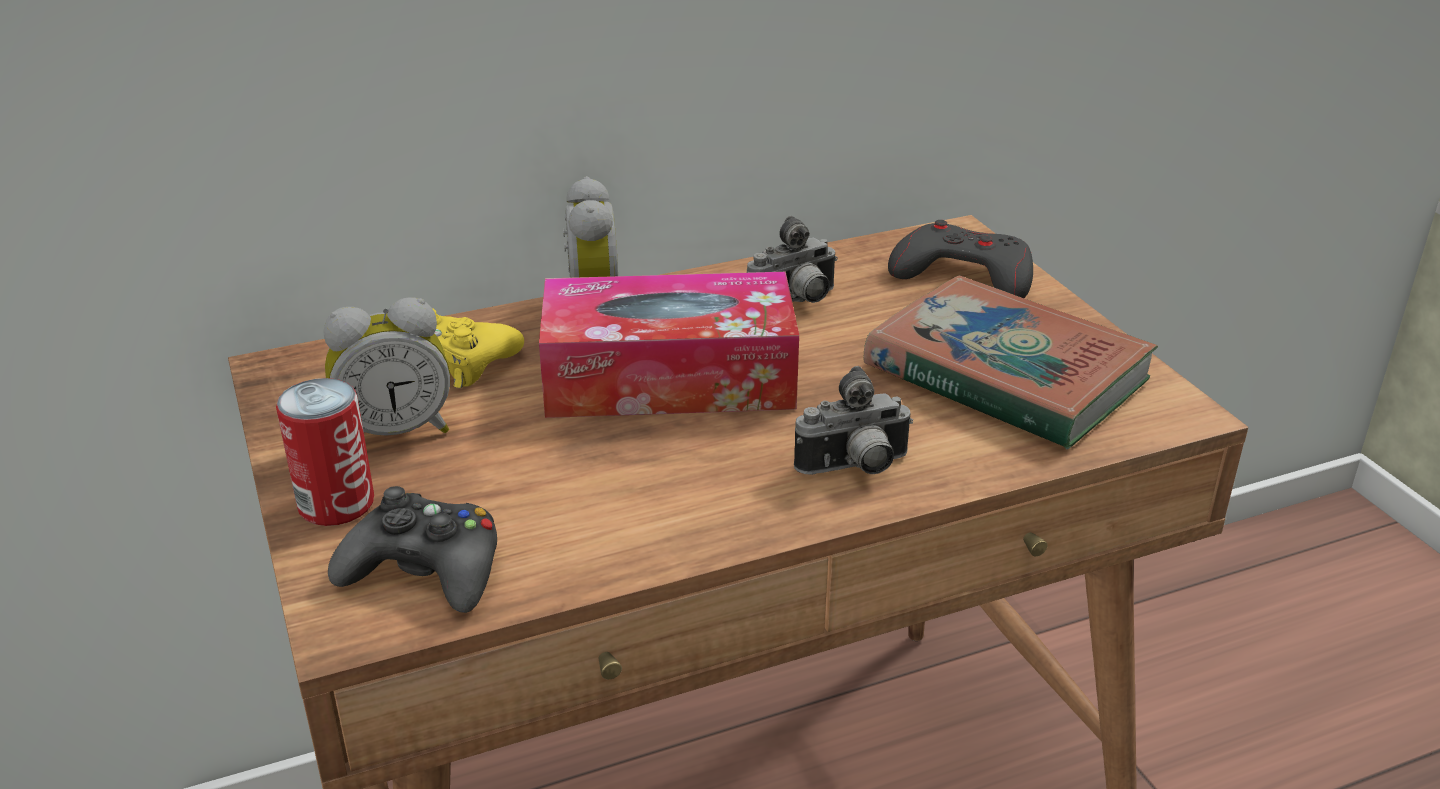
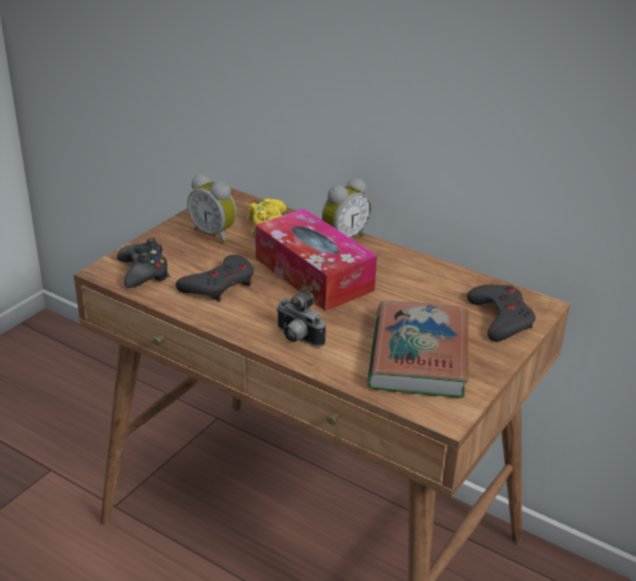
camera: 55 degrees right, 0 degrees up
can [276,378,374,526] -> none
camera [747,216,838,303] -> none
none -> grey game controller [176,255,254,301]

